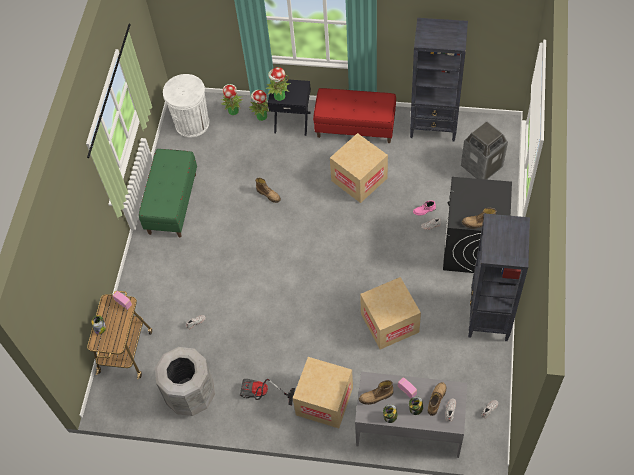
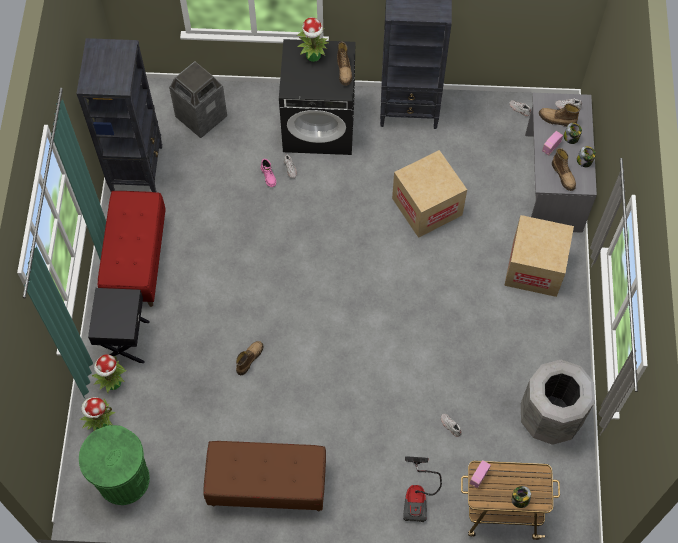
camera: 100 degrees left, 5 degrees up
green bench [139,149,197,237] -> brown bench [203,441,326,511]
white trash can [163,74,209,137] -> green trash can [79,425,150,505]
vacuum cleaner [240,379,295,405] -> vacuum cleaner moved to [403,456,442,522]
potted plant [265,67,290,101] -> potted plant moved to [297,17,328,62]
cardboard box [330,133,388,203] -> none

